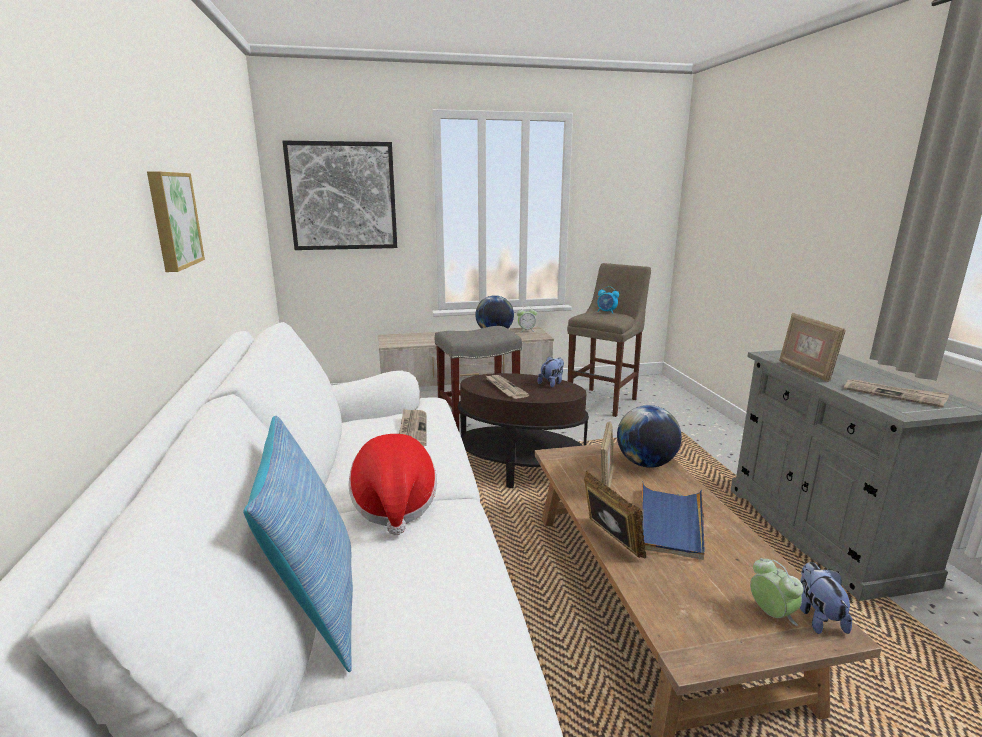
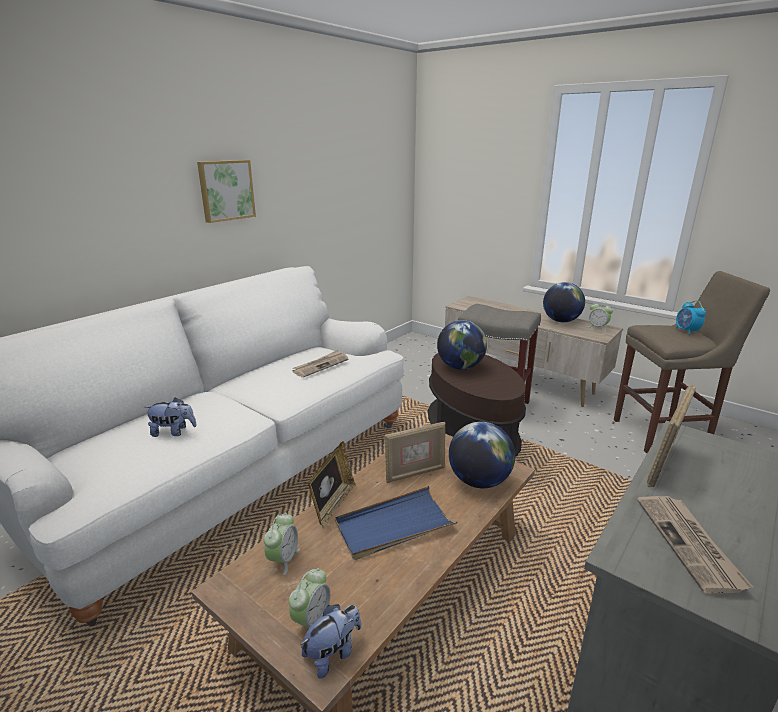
camera: 50 degrees right, 5 degrees up
pillow [243,416,353,672] -> none
picture [282,141,397,250] -> none
hat [348,434,437,535] -> none
newspaper [485,375,529,399] -> globe [437,320,487,370]
plush toy [537,357,564,388] -> plush toy moved to [145,397,197,437]
none -> alarm clock [264,513,300,575]

